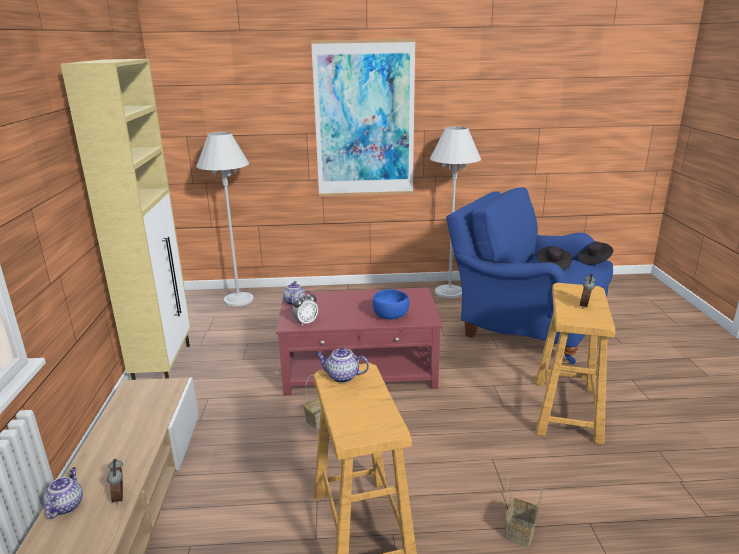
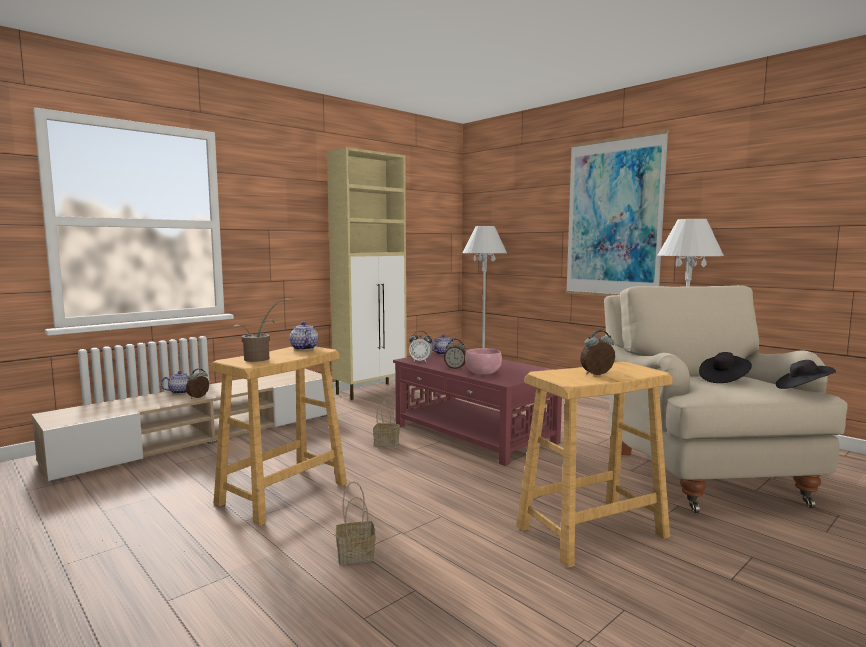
camera: 50 degrees right, 15 degrees down
blue bowl [372,289,409,320] -> pink bowl [465,348,502,374]
blue armchair [447,187,613,365] -> beige armchair [604,285,848,513]
none -> potted plant [233,299,291,362]
none -> alarm clock [444,339,466,369]

